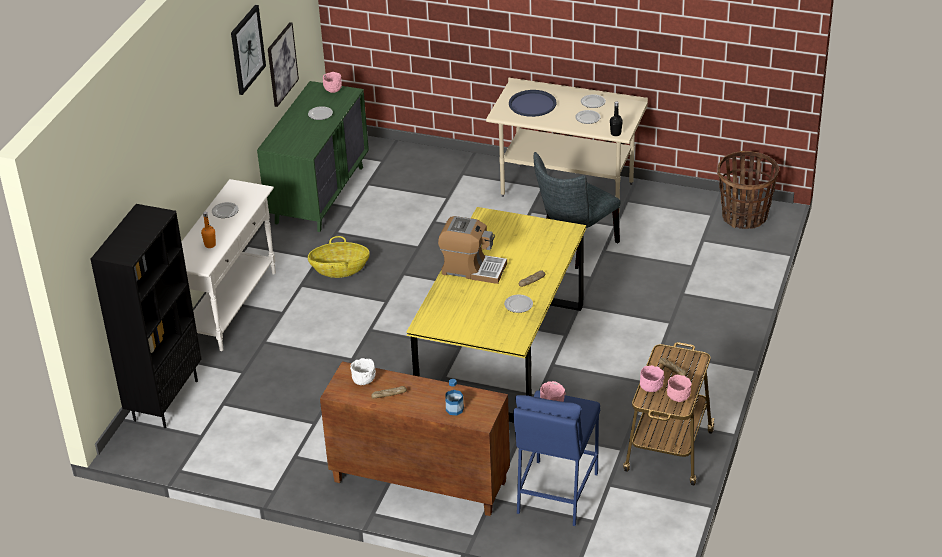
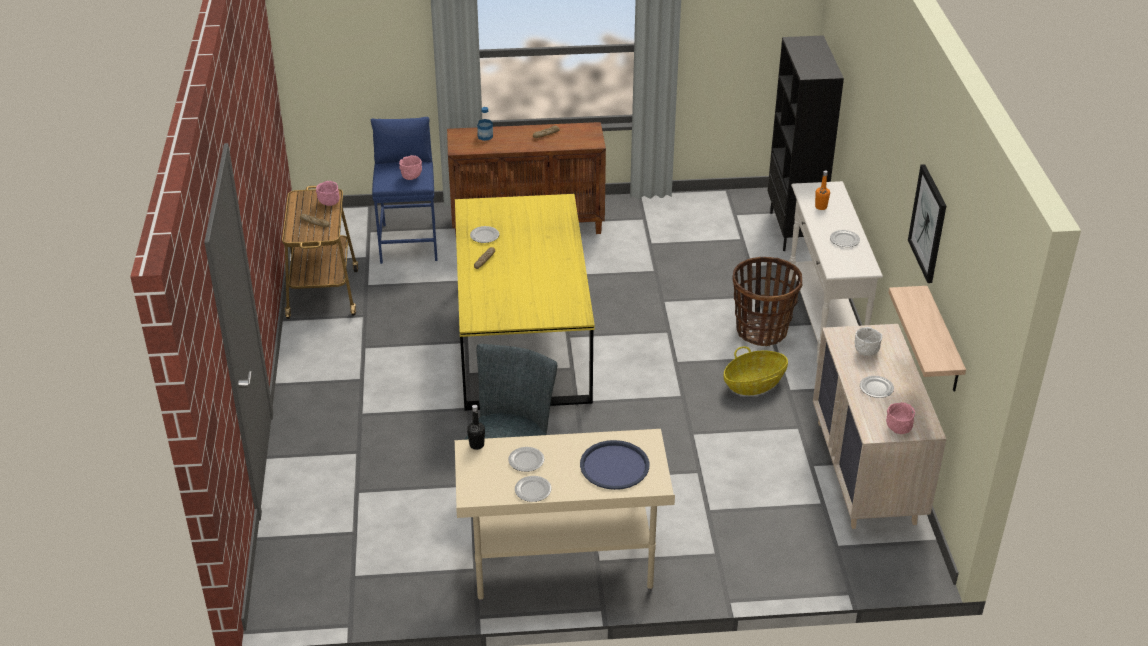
camera: 155 degrees right, 0 degrees up
green dresser [257,81,369,232] -> beige dresser [813,324,946,529]
picture [268,22,299,107] -> shelf [888,286,966,391]
white bowl [350,358,376,385] -> white bowl moved to [854,327,882,356]
coffee machine [438,216,507,284] -> none
pink bowl [667,375,692,402] -> none
basket [717,151,779,229] -> basket moved to [733,257,802,346]

